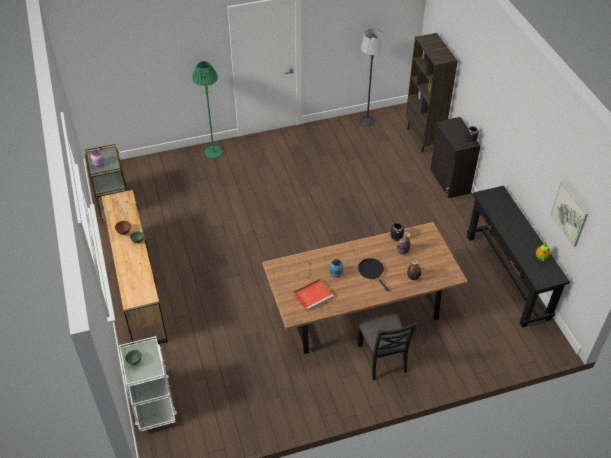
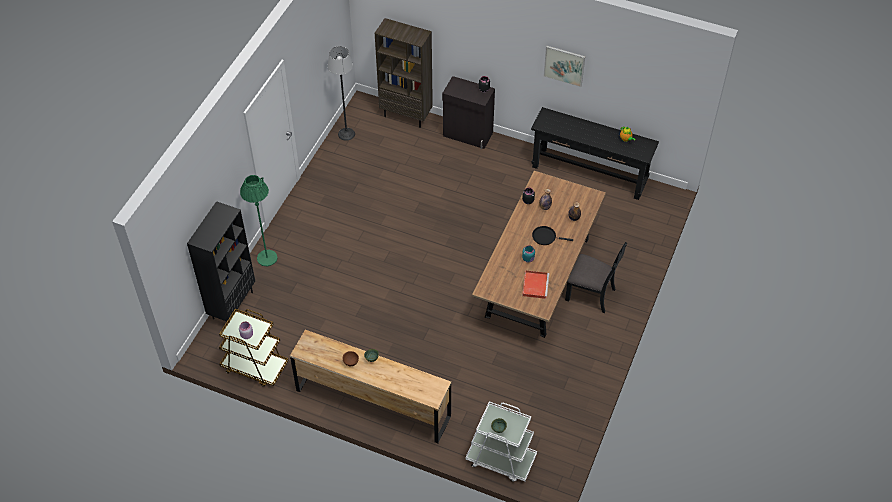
camera: 50 degrees left, 5 degrees up
picture [550,181,588,247] -> picture moved to [543,46,585,87]
none -> black bookcase [187,201,255,322]

